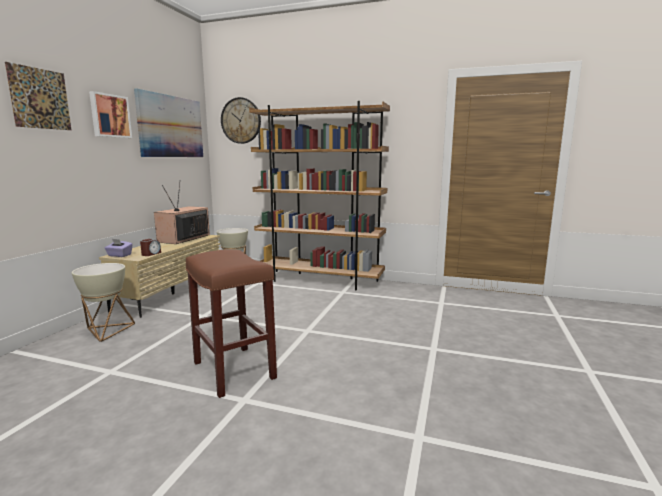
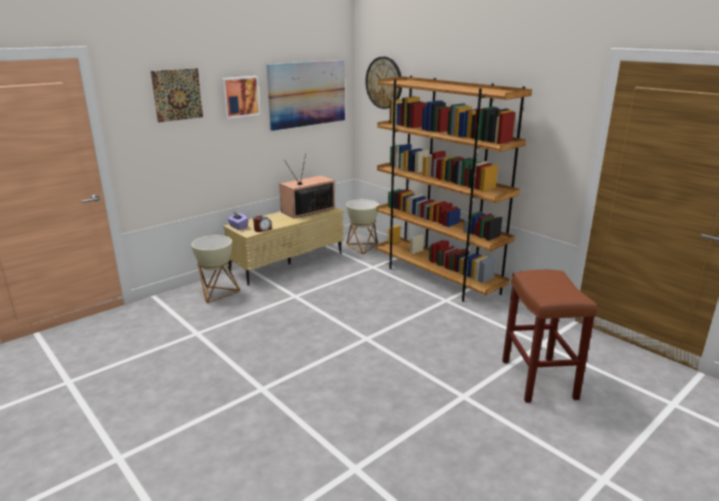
camera: 30 degrees right, 10 degrees up
brown stool [186,249,277,398] -> brown stool moved to [502,270,597,403]

